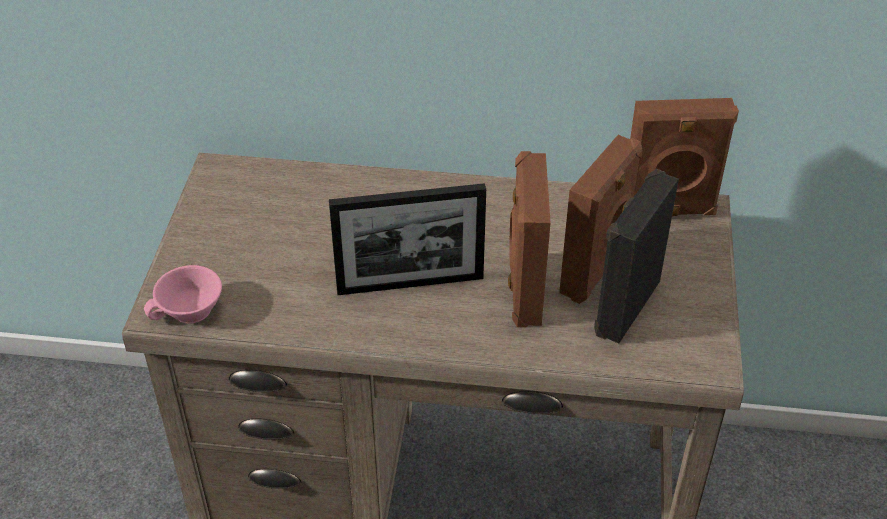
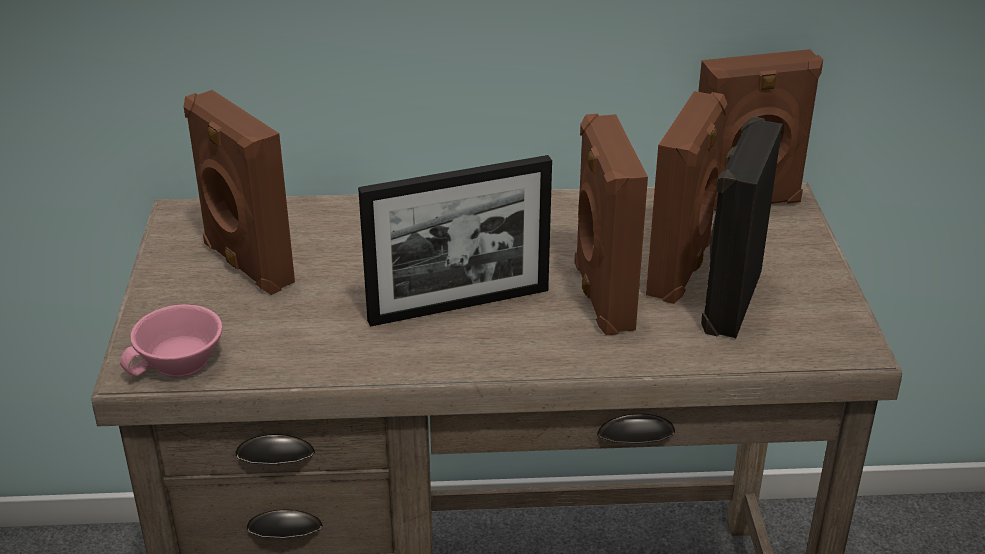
camera: 10 degrees left, 10 degrees down
none -> brown speaker [184,90,295,295]

